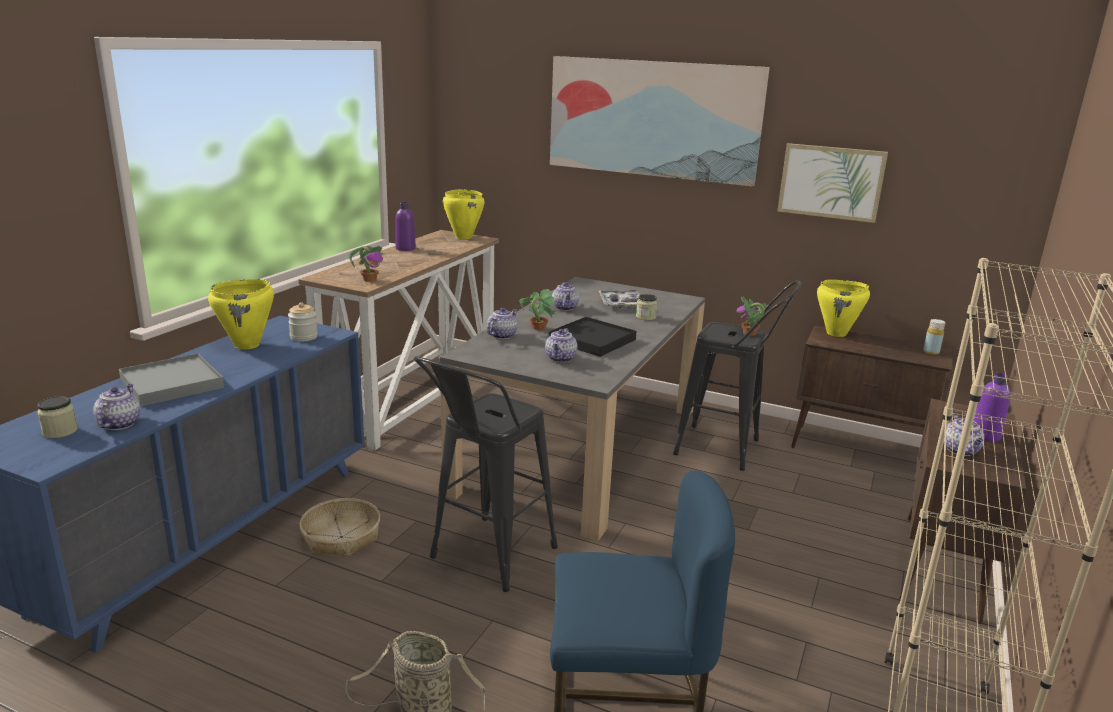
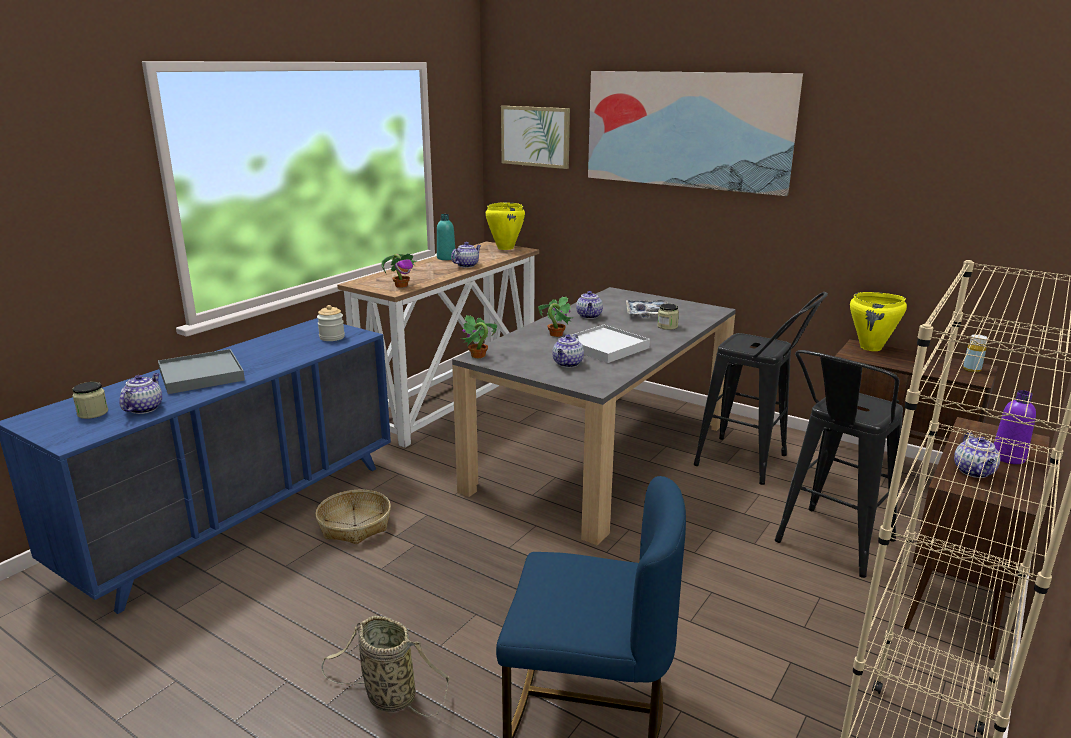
camera: 10 degrees right, 0 degrees up
yellow cooking pot [208,279,274,350] -> none
purple bottle [395,202,416,251] -> turquoise bottle [437,214,455,260]
black stool [414,356,558,592] -> black stool moved to [775,350,903,578]
teapot [487,308,517,339] -> teapot moved to [451,242,481,268]
black tray [549,317,636,357] -> white tray [571,325,650,363]
potted plant [737,297,766,336] -> potted plant moved to [461,315,497,358]
picture [777,143,888,223] -> picture moved to [501,106,570,169]

